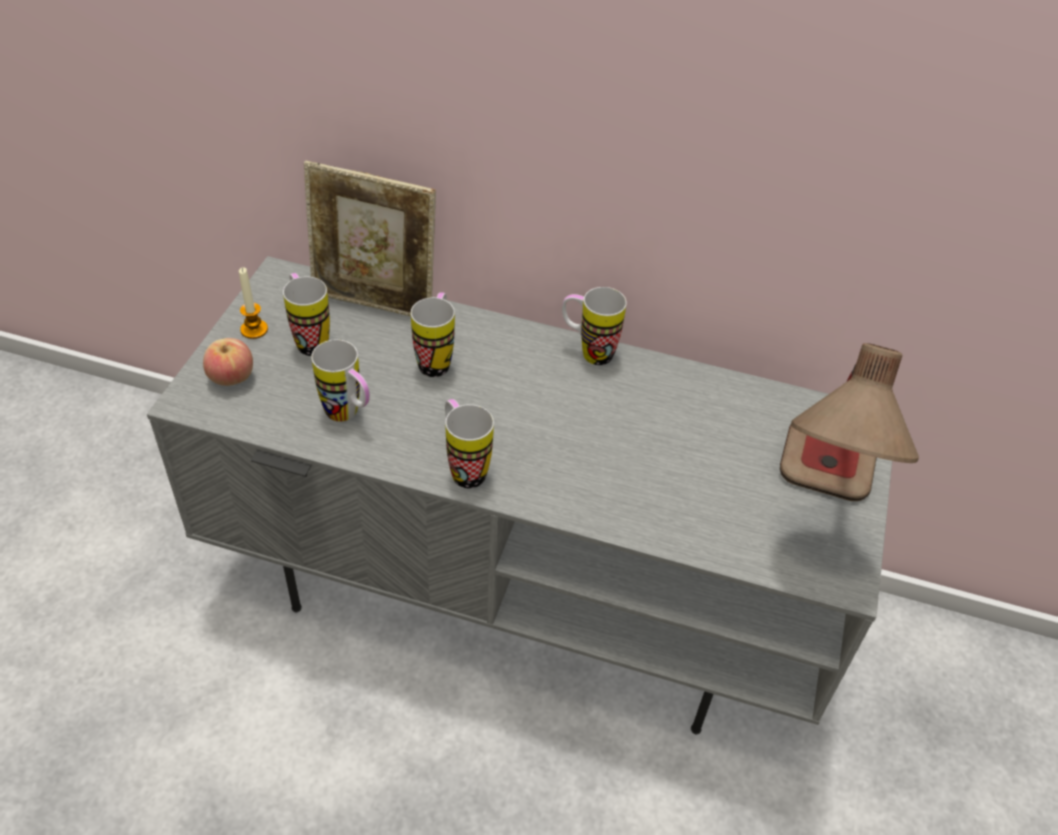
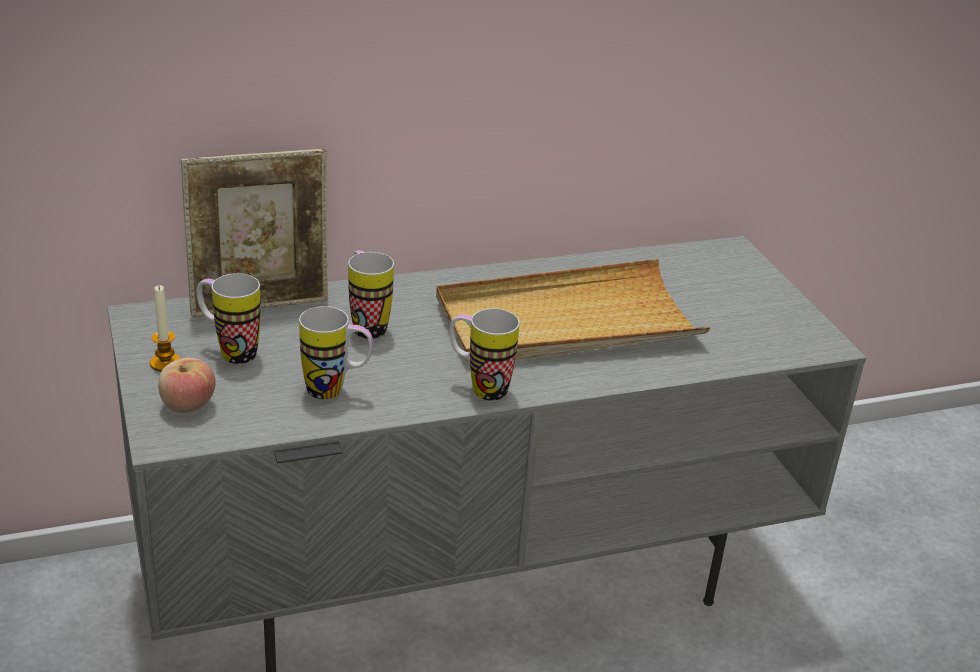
camera: 35 degrees left, 15 degrees down
mug [562,287,627,365] -> none
table lamp [780,343,919,501] -> none
none -> beige tray [436,259,710,366]

